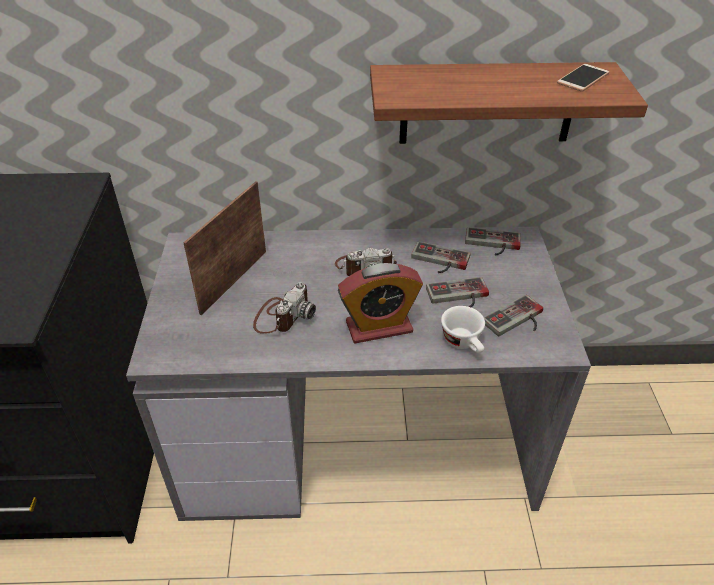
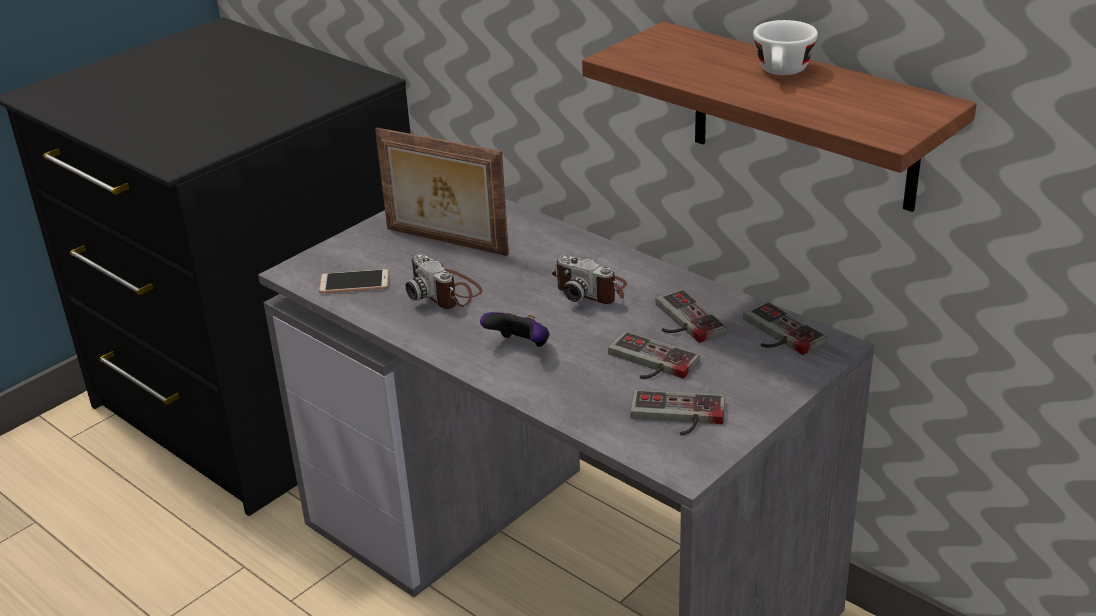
camera: 45 degrees right, 10 degrees down
picture frame [183,181,266,316] -> picture frame turned 135 degrees counterclockwise [375,128,509,256]
camera [253,282,316,334] -> camera turned 75 degrees clockwise [405,253,483,309]
alarm clock [338,263,423,343] -> game controller [480,312,550,347]
white cup [441,306,485,353] -> white cup moved to [753,20,818,75]
phone [557,64,609,92] -> phone moved to [319,269,389,293]

